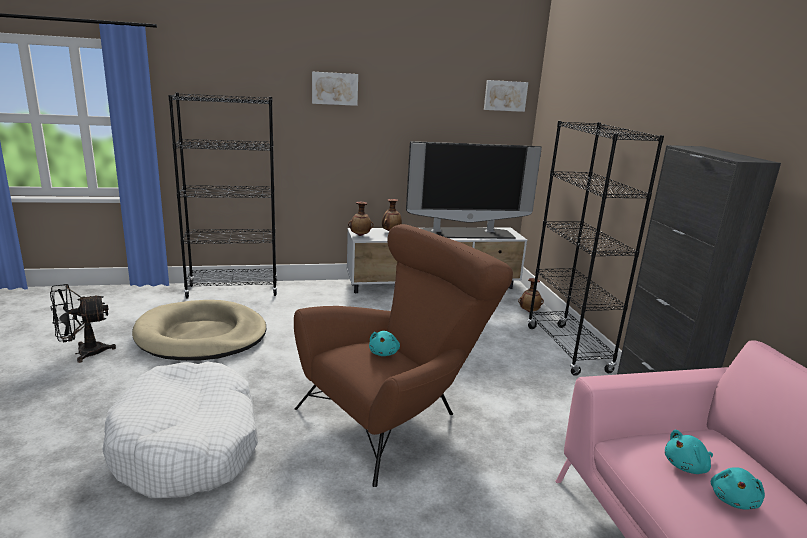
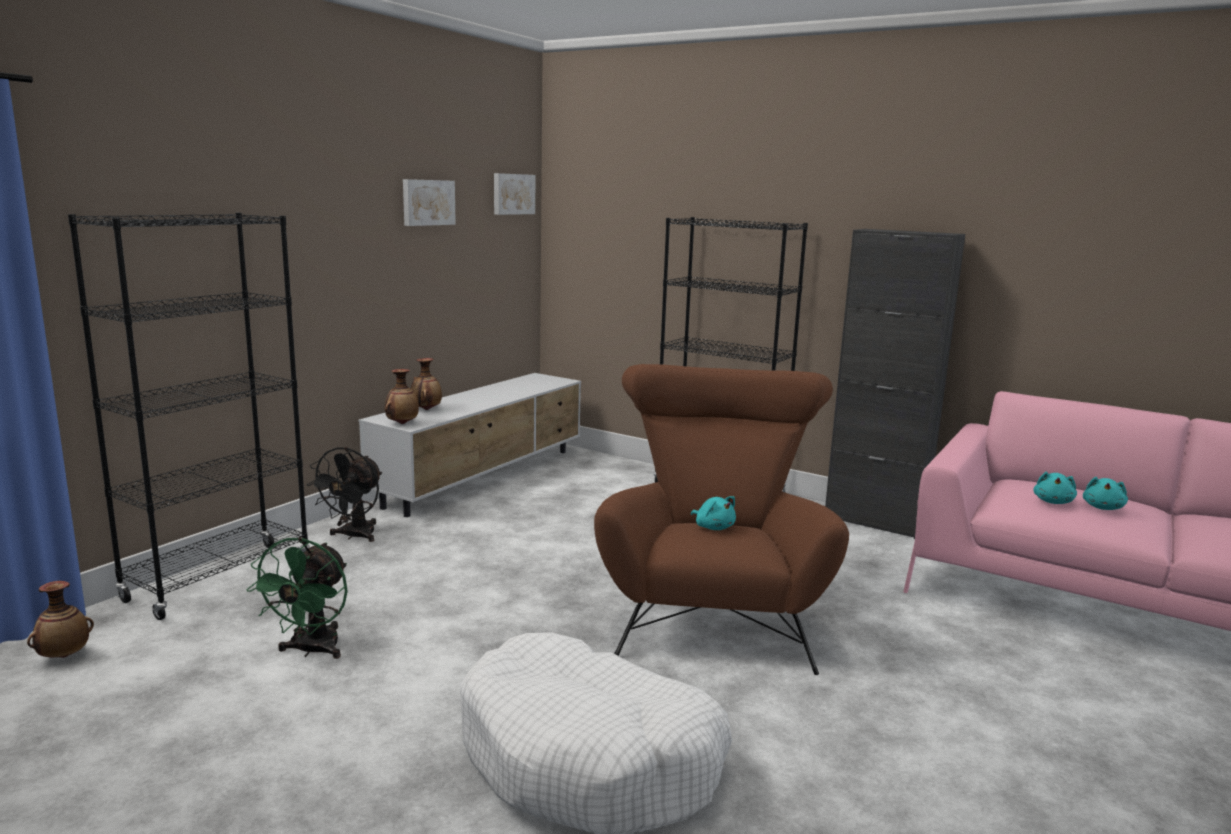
camera: 45 degrees left, 5 degrees down
black fan [50,284,116,363] -> black fan moved to [307,447,382,542]
beige dog bed [132,300,266,361] -> green fan [247,537,348,659]
picture [312,71,358,106] -> picture moved to [403,179,456,226]
television [406,141,542,239] -> none
vase [518,278,544,312] -> vase moved to [27,581,94,658]
turquoise plush toy [711,467,765,510] -> turquoise plush toy turned 45 degrees clockwise [1083,477,1128,510]

